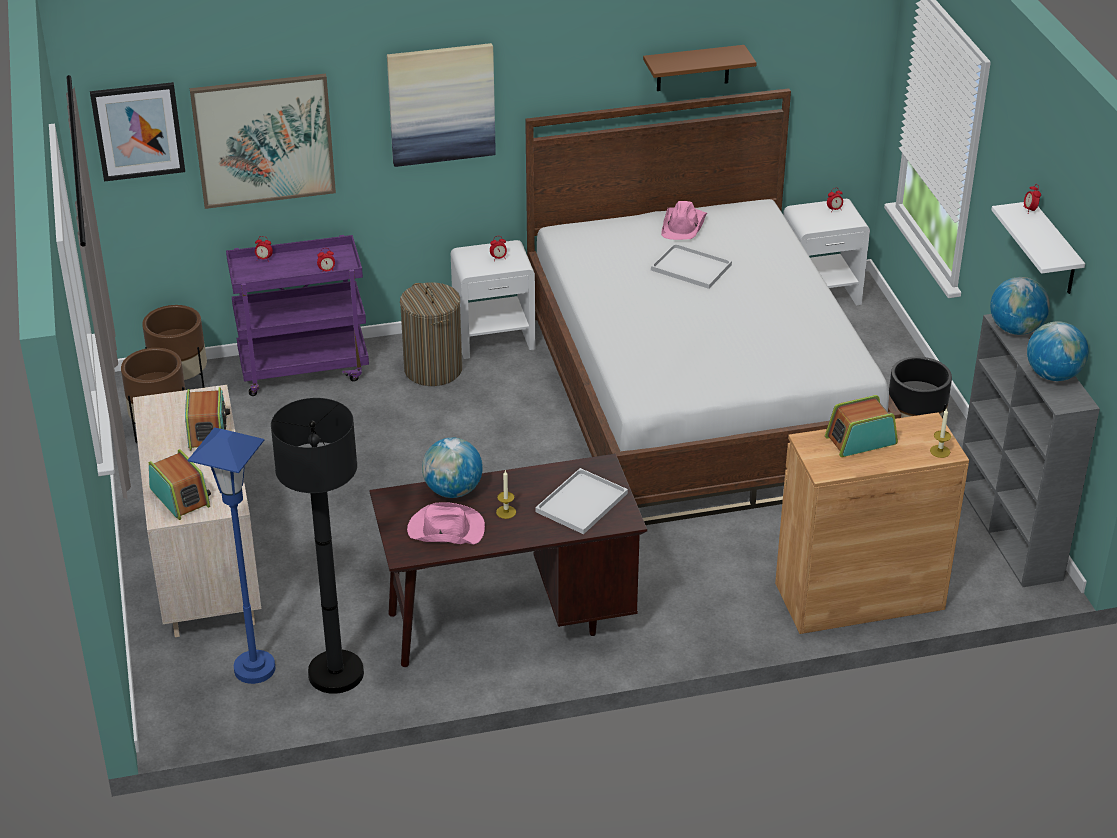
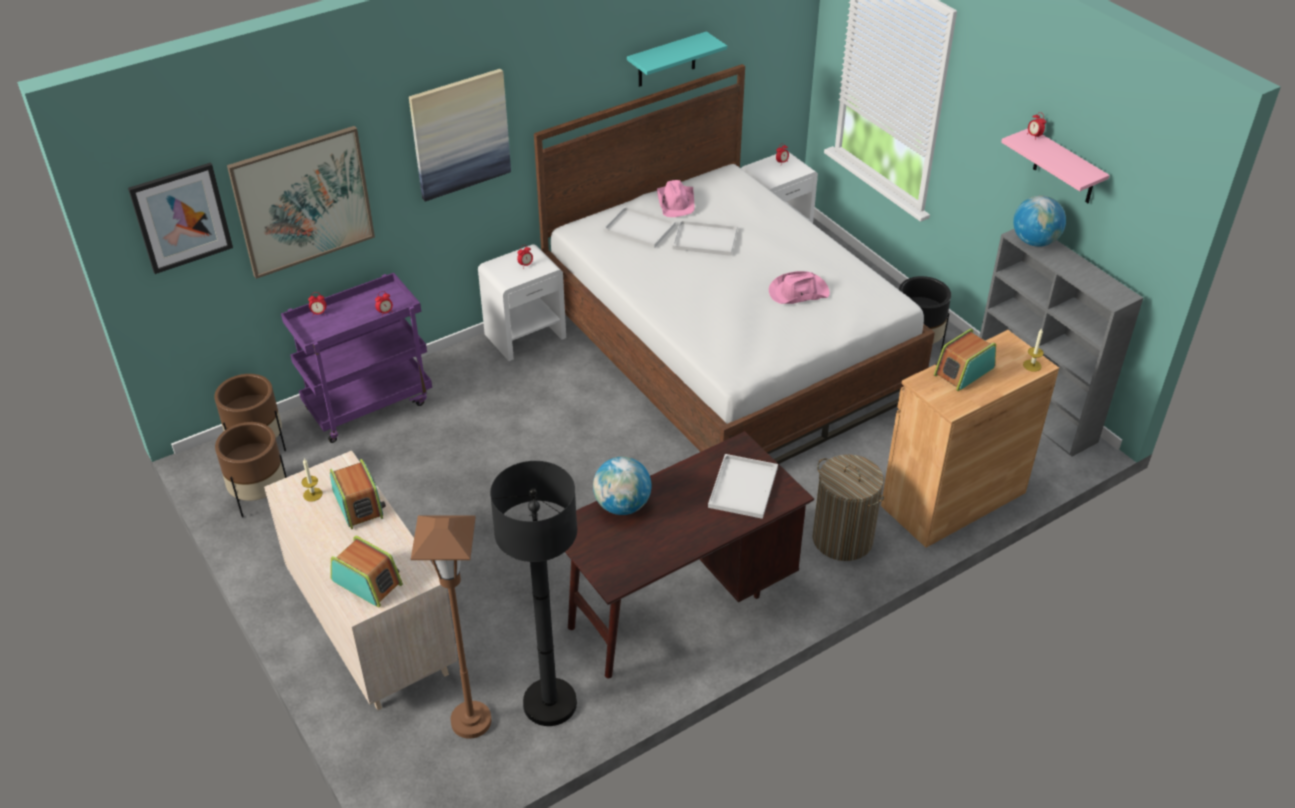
camera: 20 degrees left, 5 degrees up
blue floor lamp [188,427,275,684] -> brown floor lamp [411,515,491,739]
laundry basket [400,282,462,386] -> laundry basket moved to [812,454,884,561]
pink hat [407,502,485,545] -> pink hat moved to [769,271,830,304]
candle [496,471,516,519] -> candle moved to [302,459,323,502]
brown shelf [643,45,757,91] -> turquoise shelf [627,31,727,87]
white shelf [991,202,1085,294] -> pink shelf [1001,128,1110,203]
globe [1027,321,1089,381] -> none
none -> white tray [603,206,675,248]

